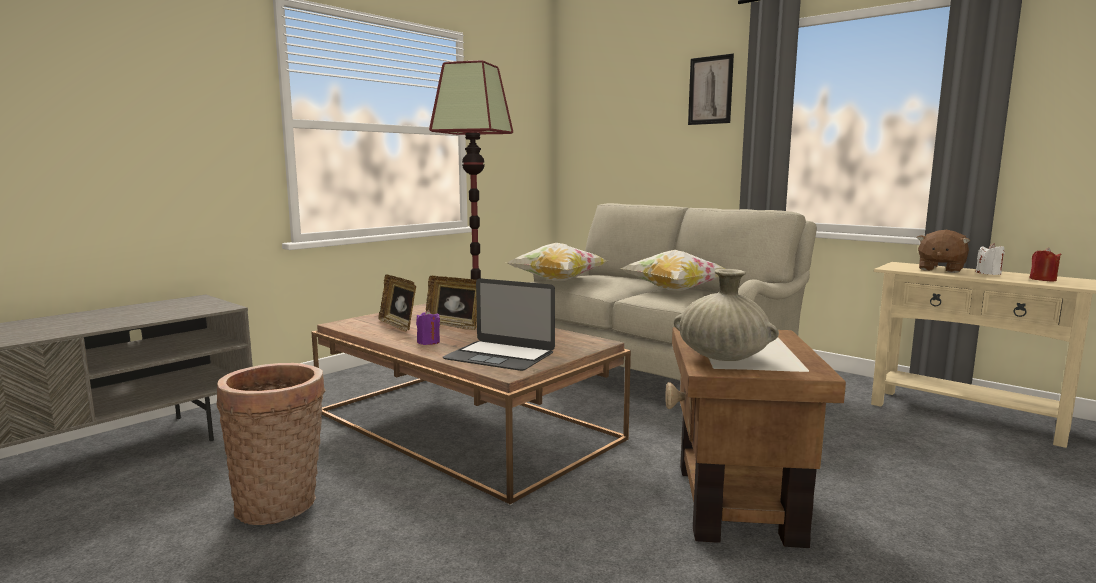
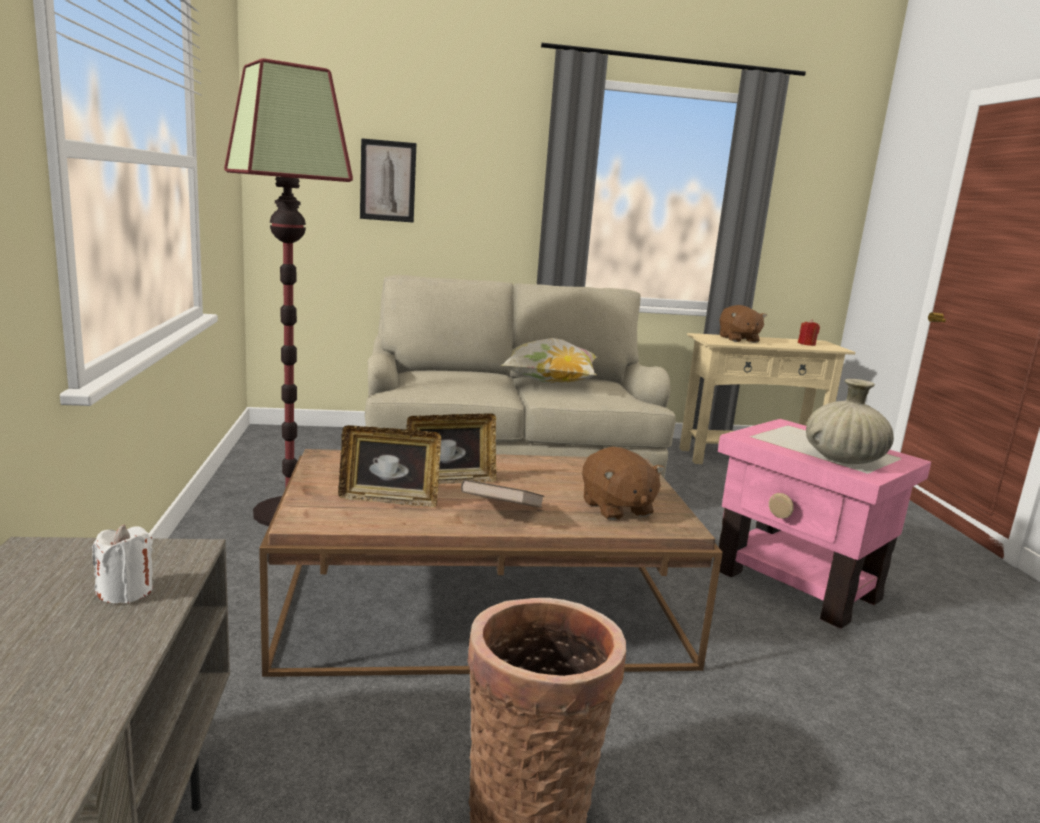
camera: 50 degrees left, 5 degrees up
purple candle [416,310,440,345] -> brown book [461,479,544,508]
laptop [443,278,555,371] -> brown plush toy [582,446,665,520]
pillow [507,243,607,281] -> none
brown side table [665,327,846,548] -> pink side table [718,419,931,629]
picture [688,54,734,125] -> picture moved to [360,138,417,223]
white candle [976,243,1005,275] -> white candle moved to [92,524,153,603]

